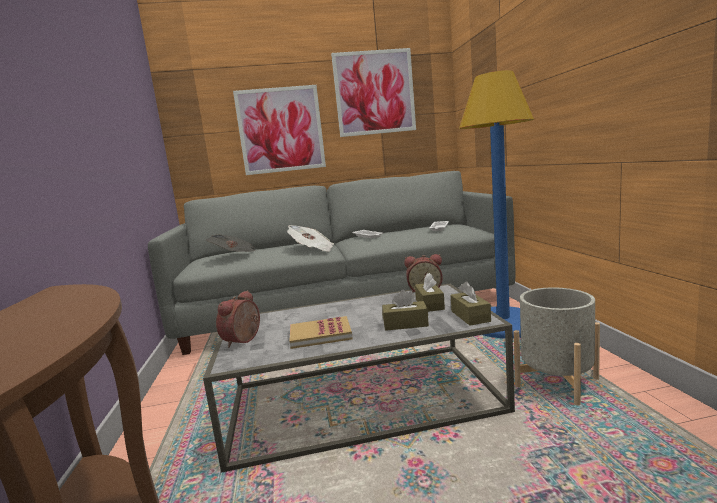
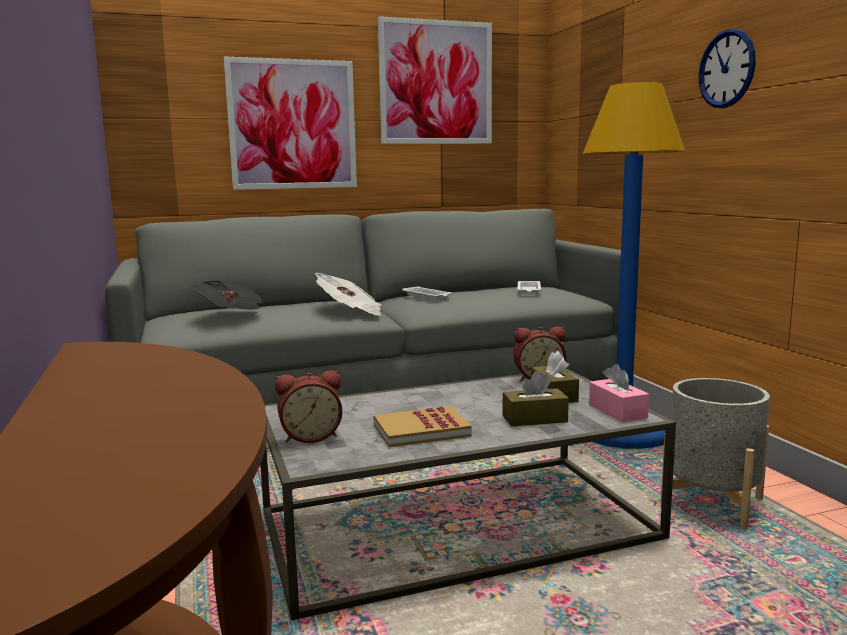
camera: 10 degrees left, 0 degrees up
alarm clock [216,290,260,348] -> alarm clock turned 120 degrees counterclockwise [275,370,342,443]
brown tissue box [451,282,491,325] -> pink tissue box [589,364,649,422]
none -> wall clock [699,29,756,108]

